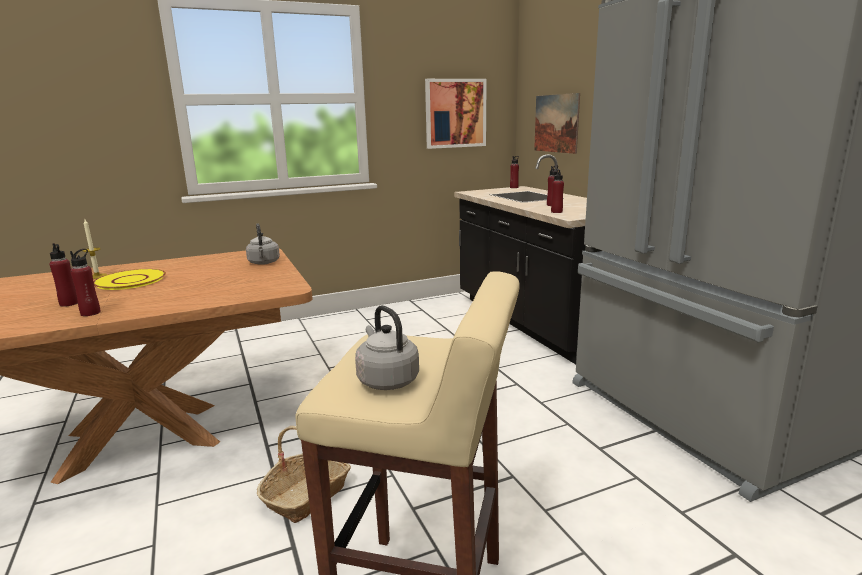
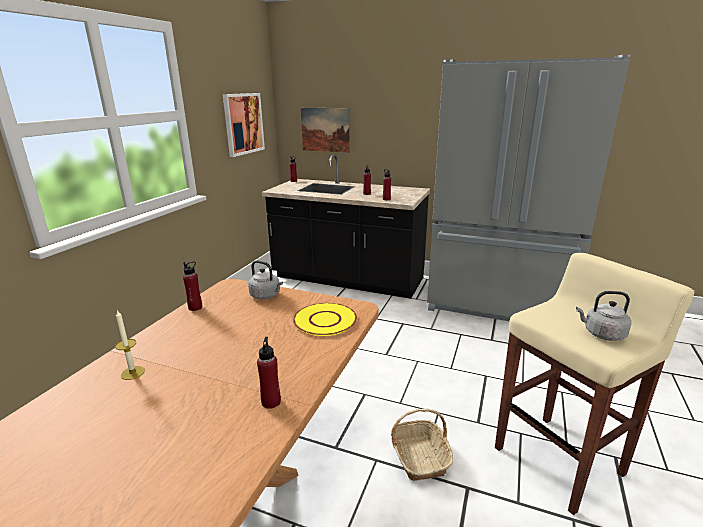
camera: 45 degrees left, 5 degrees up
red bottle [49,243,78,307] -> red bottle moved to [183,261,202,311]
yellow plate [93,269,166,290] -> yellow plate moved to [293,303,357,336]

